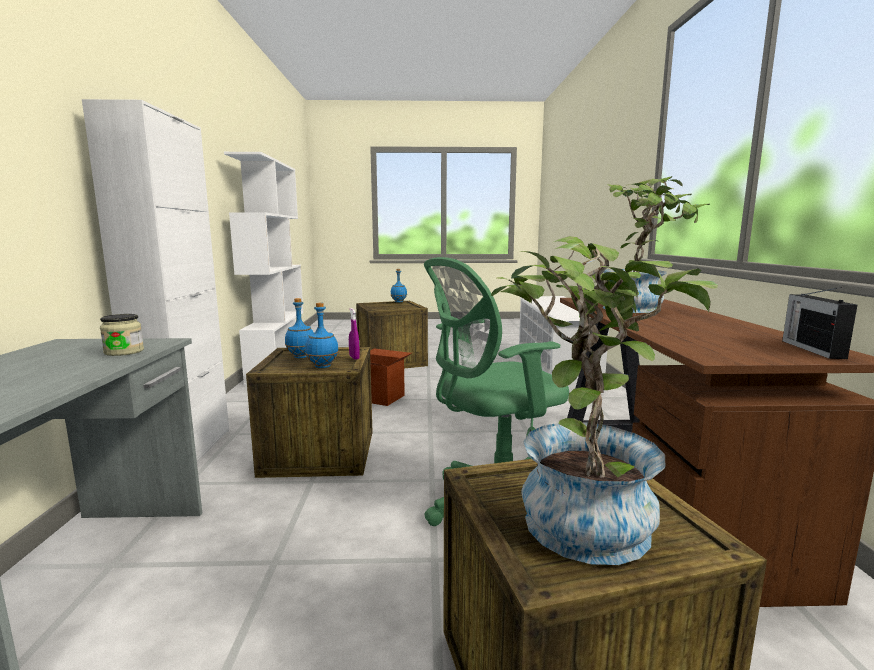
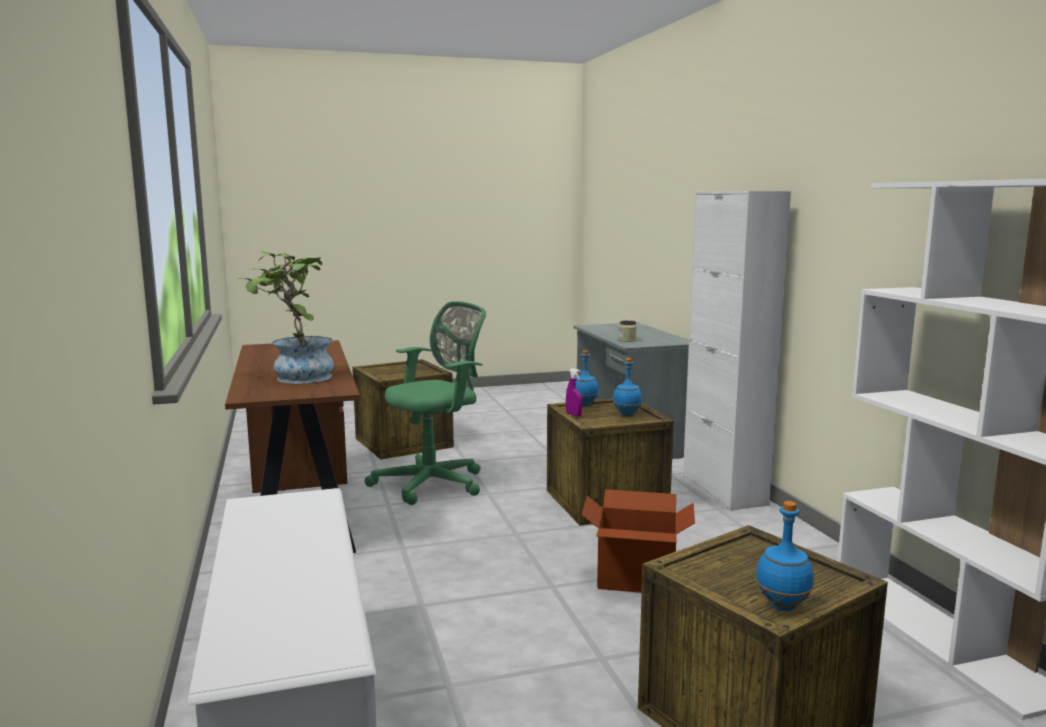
camera: 165 degrees right, 0 degrees up
potted plant [491,236,718,565] -> none
radio [782,287,857,359] -> none

